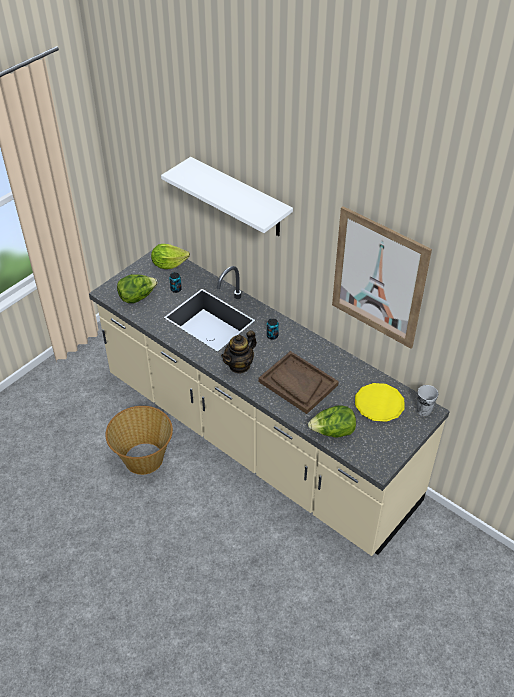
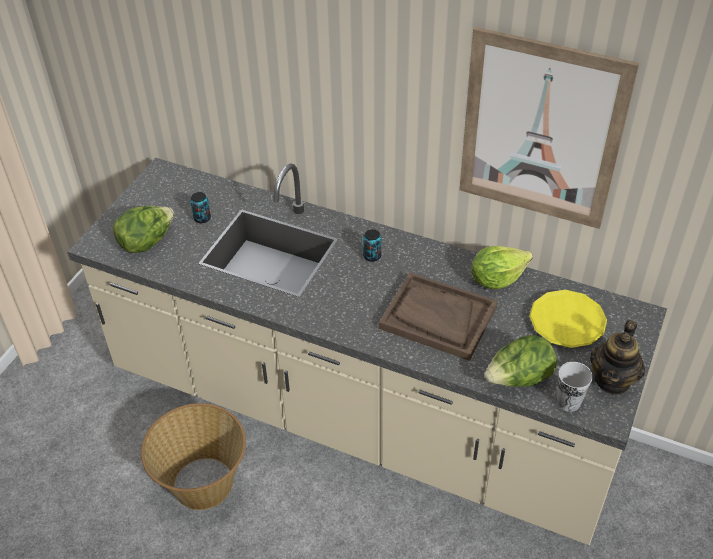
camera: 15 degrees left, 0 degrees up
lettuce [151,244,190,269] -> lettuce moved to [471,246,533,289]
white shelf [161,157,293,236] -> none
teapot [221,330,257,374] -> teapot moved to [590,320,645,395]
cup [417,385,438,416] -> cup moved to [557,362,593,412]

